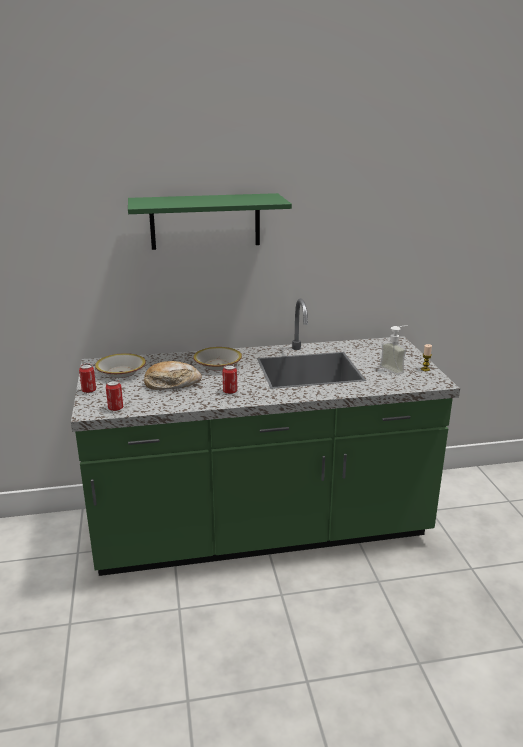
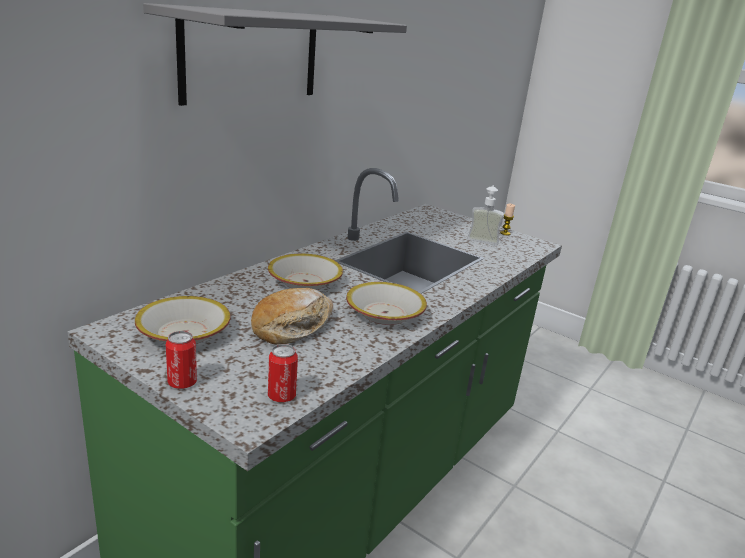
camera: 45 degrees left, 0 degrees up
green shelf [128,193,292,250] -> grey shelf [143,3,407,106]
can [222,365,237,394] -> bowl [346,282,427,325]

